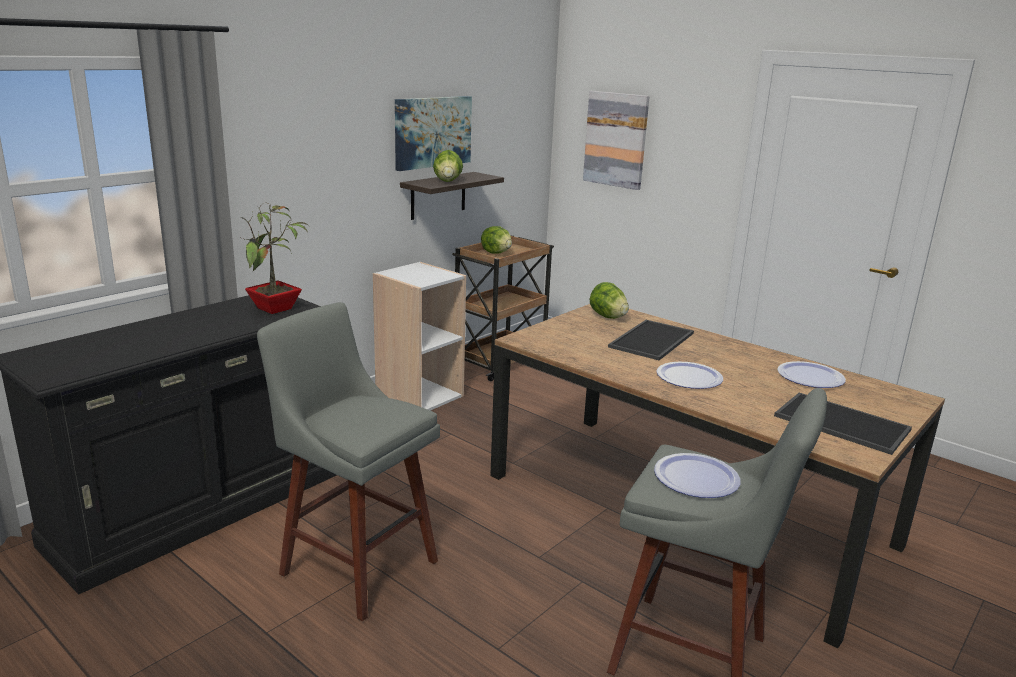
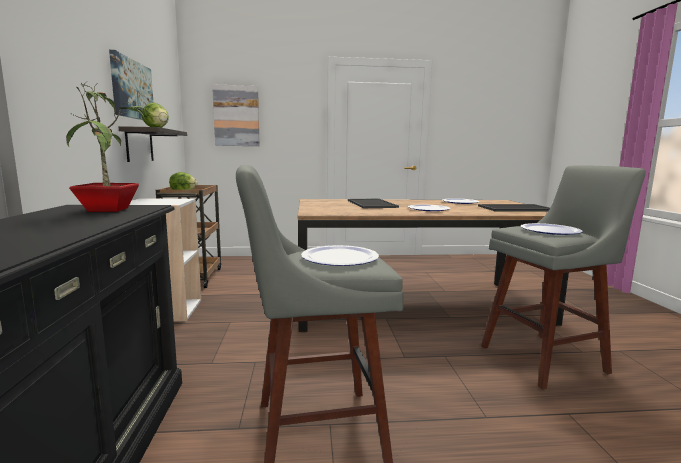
camera: 45 degrees left, 10 degrees down
lettuce [590,282,629,319] -> none
none -> plate [301,245,379,266]

